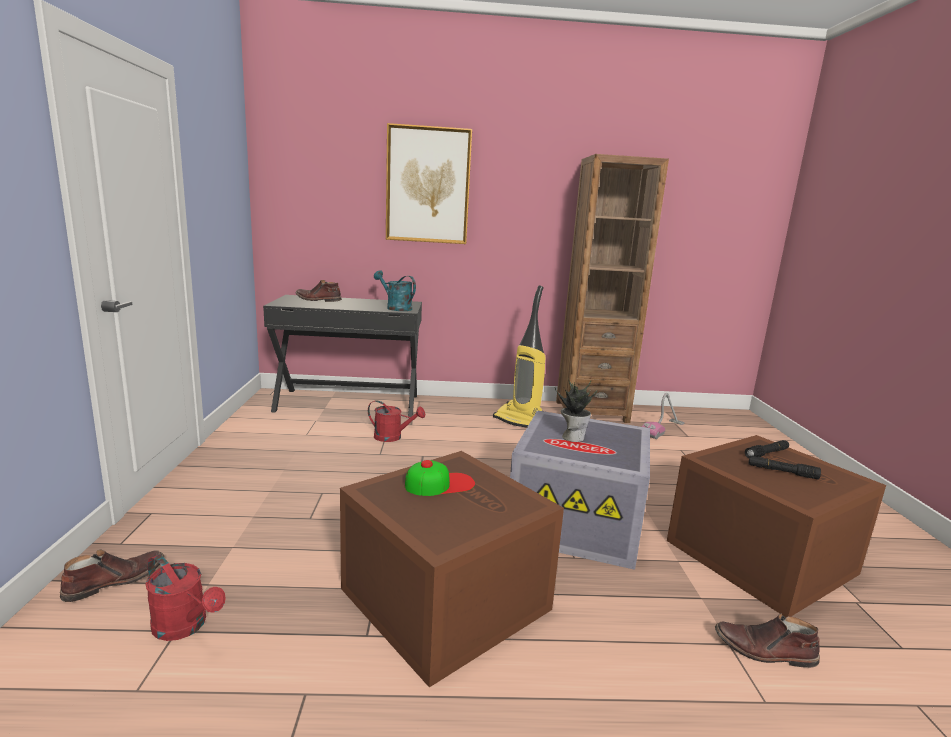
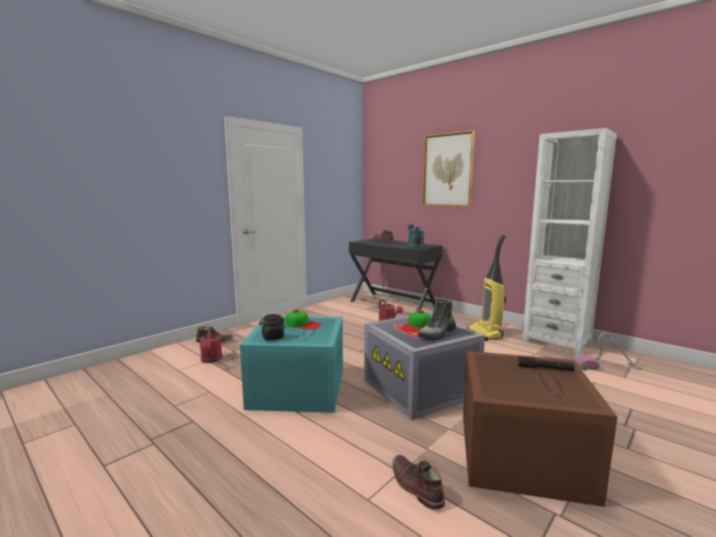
camera: 45 degrees right, 5 degrees down
brown storage box [340,451,564,687] -> turquoise storage box [240,316,343,413]
potted plant [555,380,597,442] -> cap [400,310,431,332]
brown bookcase [556,154,669,423] -> white bookcase [522,128,617,355]
black flashlight [749,456,821,479] -> none
none -> black jar [259,314,285,340]
none -> boot [418,298,456,341]

